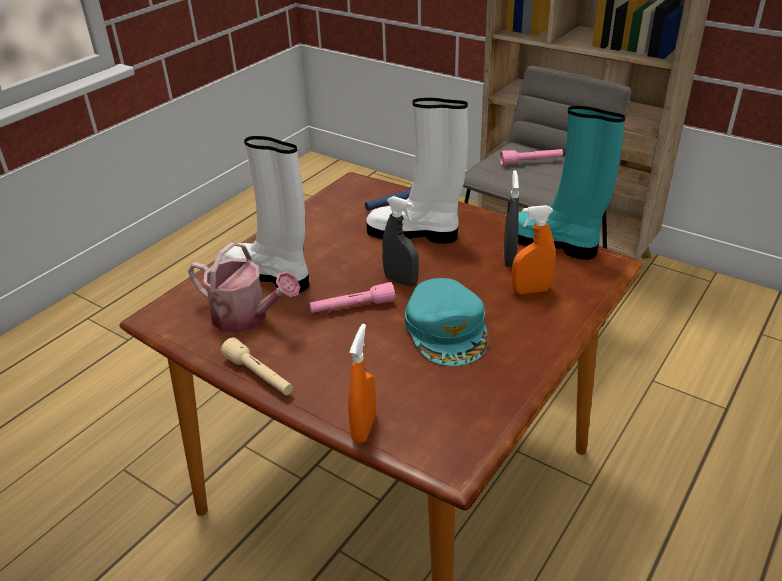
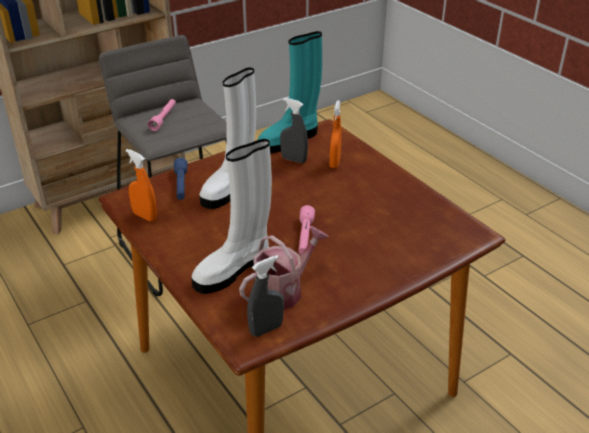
camera: 70 degrees left, 0 degrees up
beige flashlight [221,337,293,395] -> none
orange spray bottle [348,324,376,443] -> orange spray bottle moved to [126,149,157,222]
grey spray bottle [382,196,419,286] -> grey spray bottle moved to [247,255,284,337]
turquoise cap [405,278,488,366] -> none

